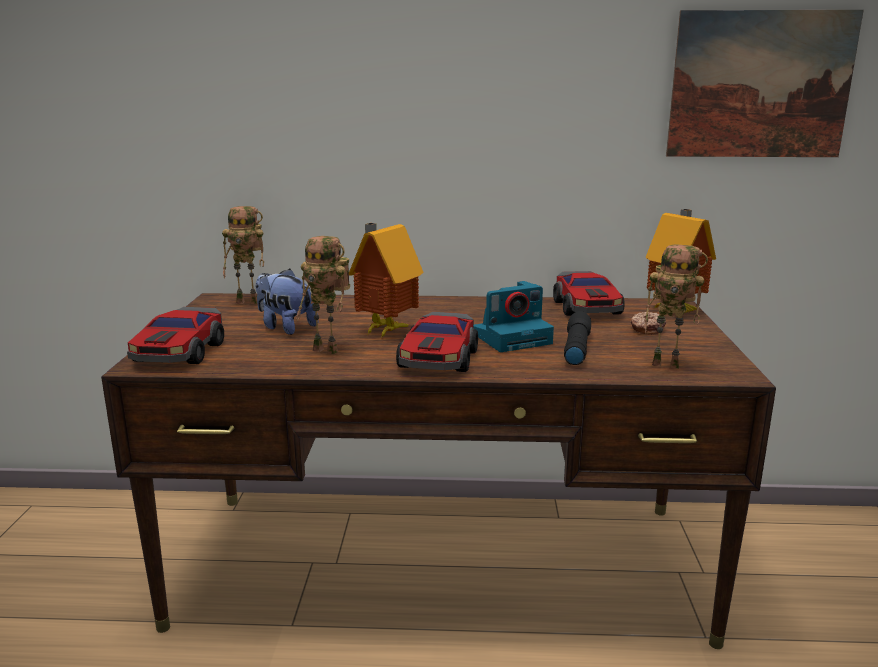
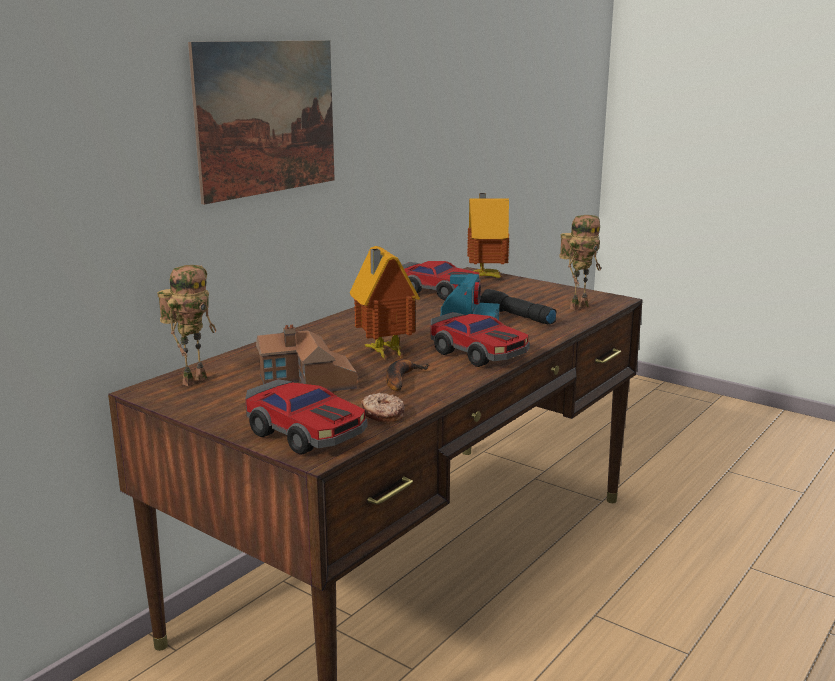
camera: 55 degrees left, 0 degrees up
plush toy [256,268,319,335] -> toy house [256,325,357,392]
toy robot [296,236,350,355] -> banana [386,359,430,391]
donut [630,312,666,335] -> donut moved to [361,393,405,423]
picture [666,10,864,157] -> picture moved to [188,40,335,205]

